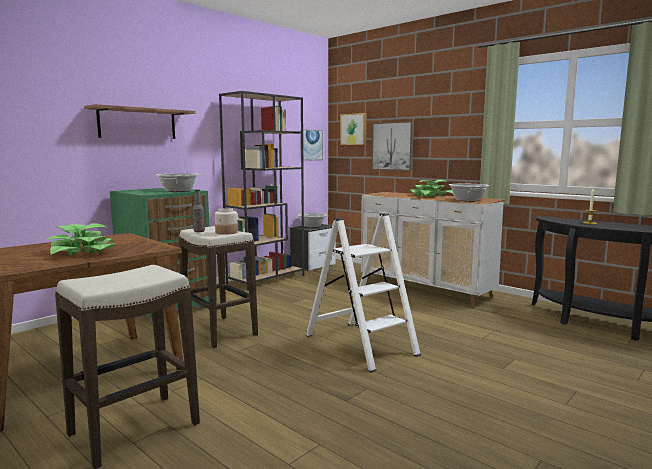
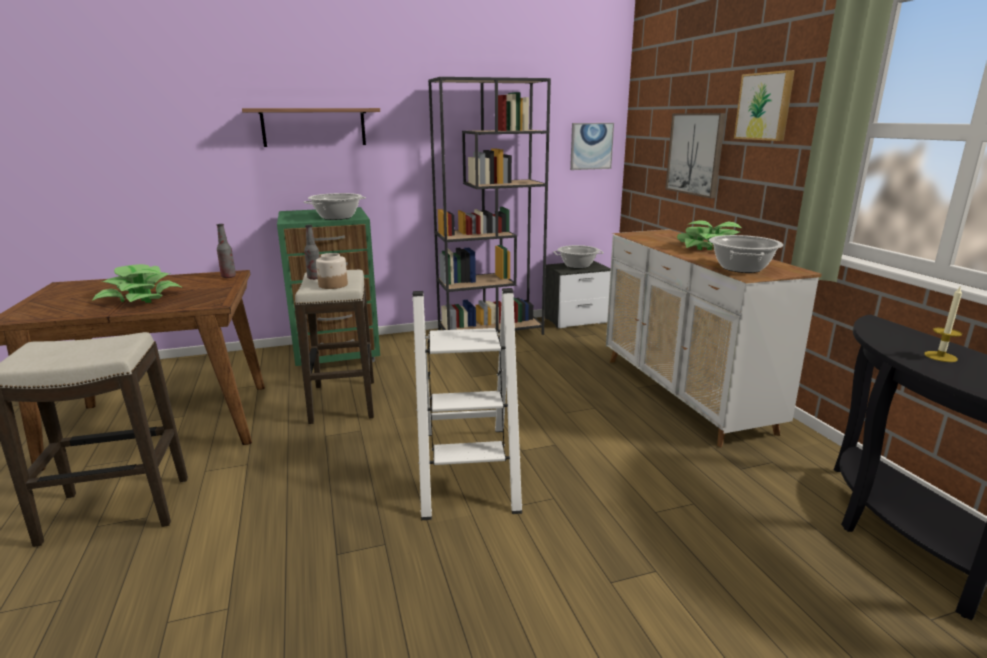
camera: 30 degrees right, 10 degrees up
picture [340,113,367,145] -> picture moved to [734,70,795,141]
none -> bottle [216,224,236,278]

